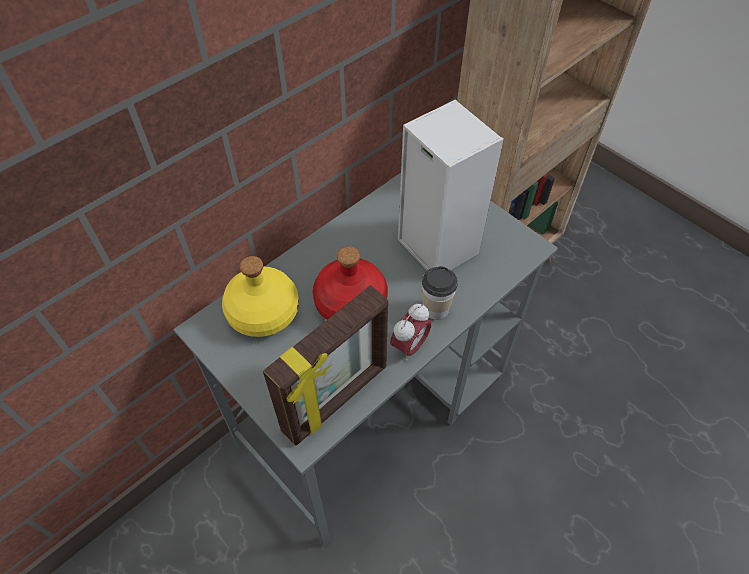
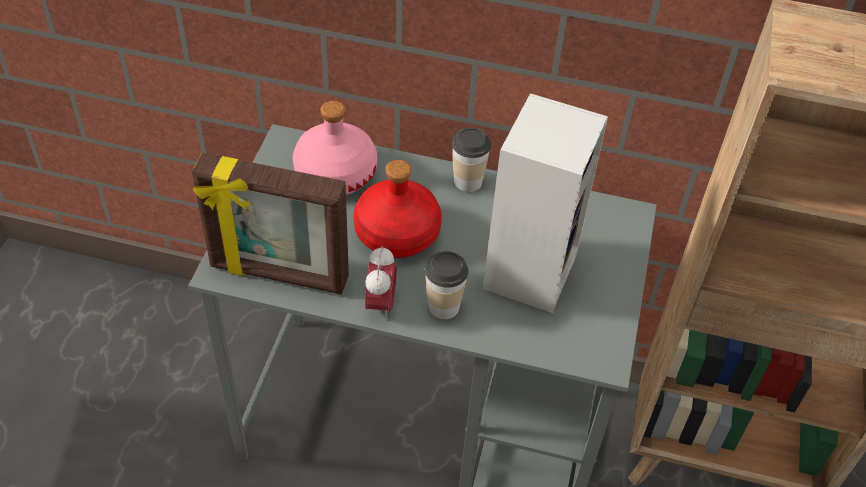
camera: 55 degrees right, 5 degrees down
yellow bottle [222,256,299,337] -> pink bottle [293,101,377,195]
alarm clock [390,304,432,361] -> alarm clock turned 90 degrees counterclockwise [365,246,397,320]
none -> cup [452,128,491,192]

